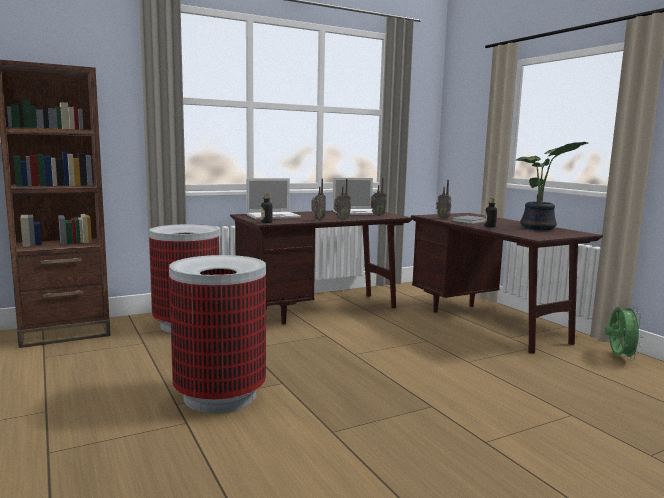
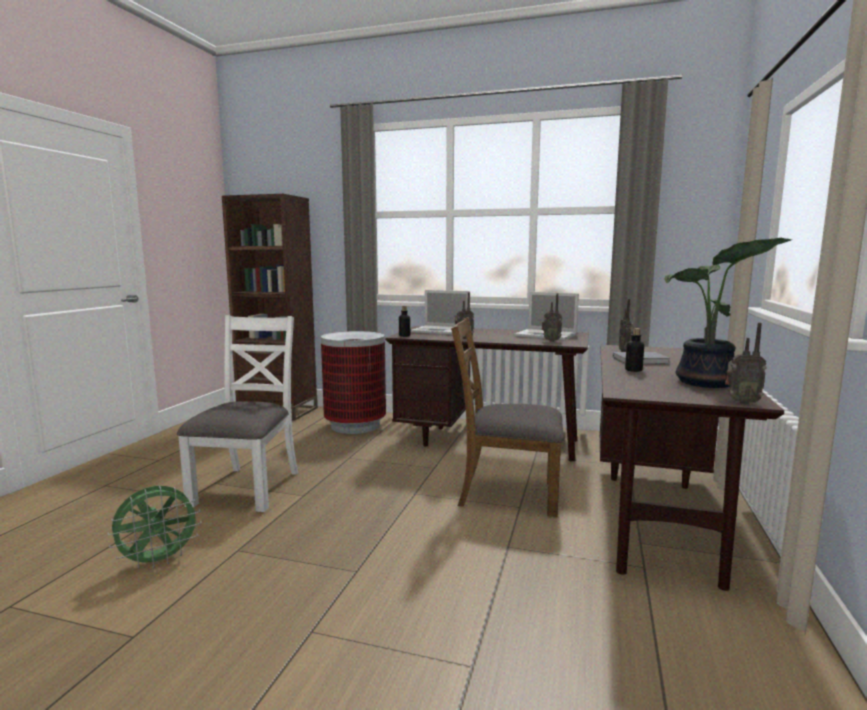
camera: 45 degrees right, 0 degrees up
trash can [169,255,266,413] -> white chair [177,315,298,512]
radio [334,179,351,220] -> radio moved to [725,323,767,405]
green fan [605,305,643,361] -> green fan moved to [107,486,202,569]
none -> brown chair [451,317,565,517]

